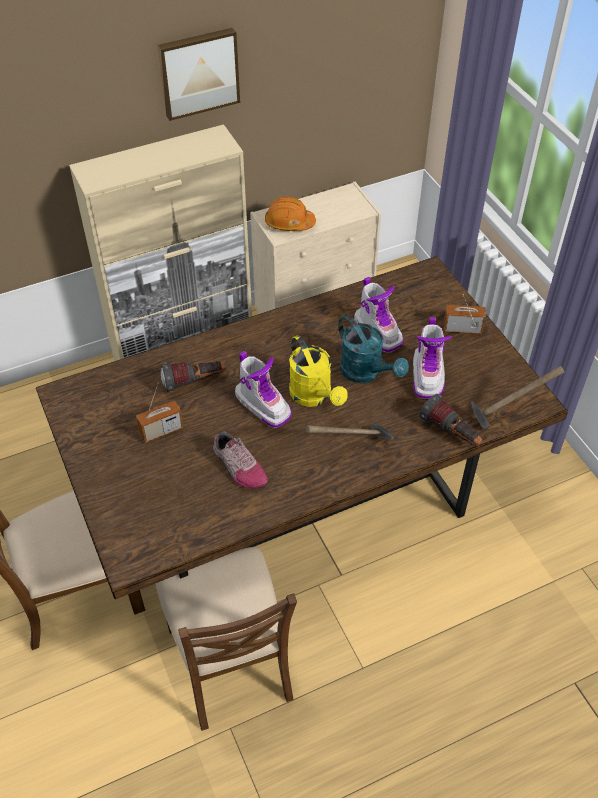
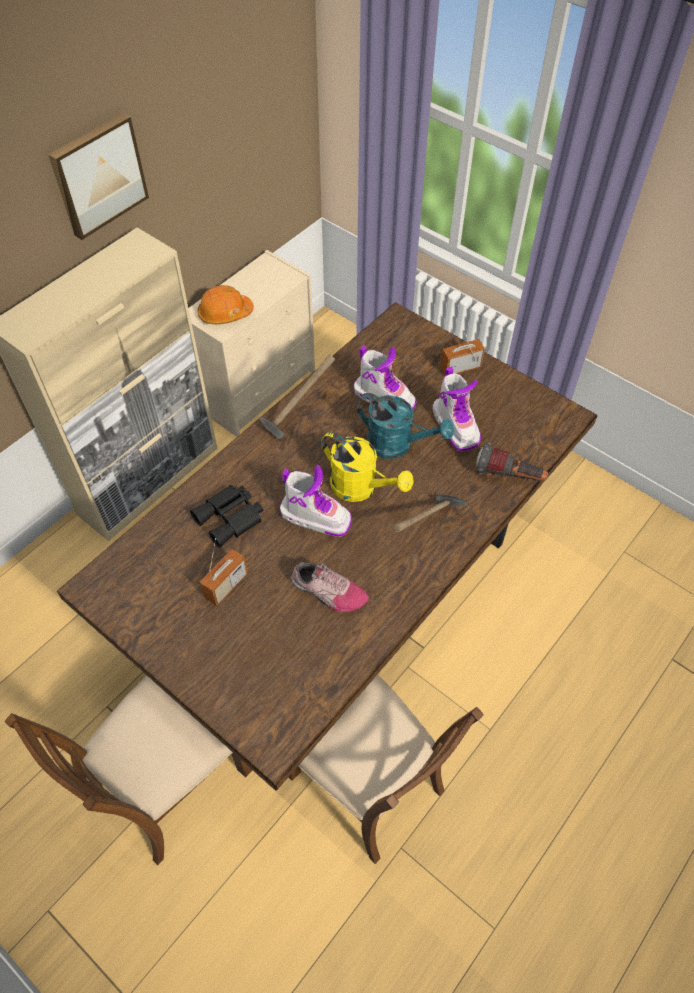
camera: 25 degrees left, 5 degrees up
flashlight [161,361,226,393] -> black binoculars [190,485,263,548]
hammer [471,366,565,430] -> hammer moved to [258,354,335,439]

